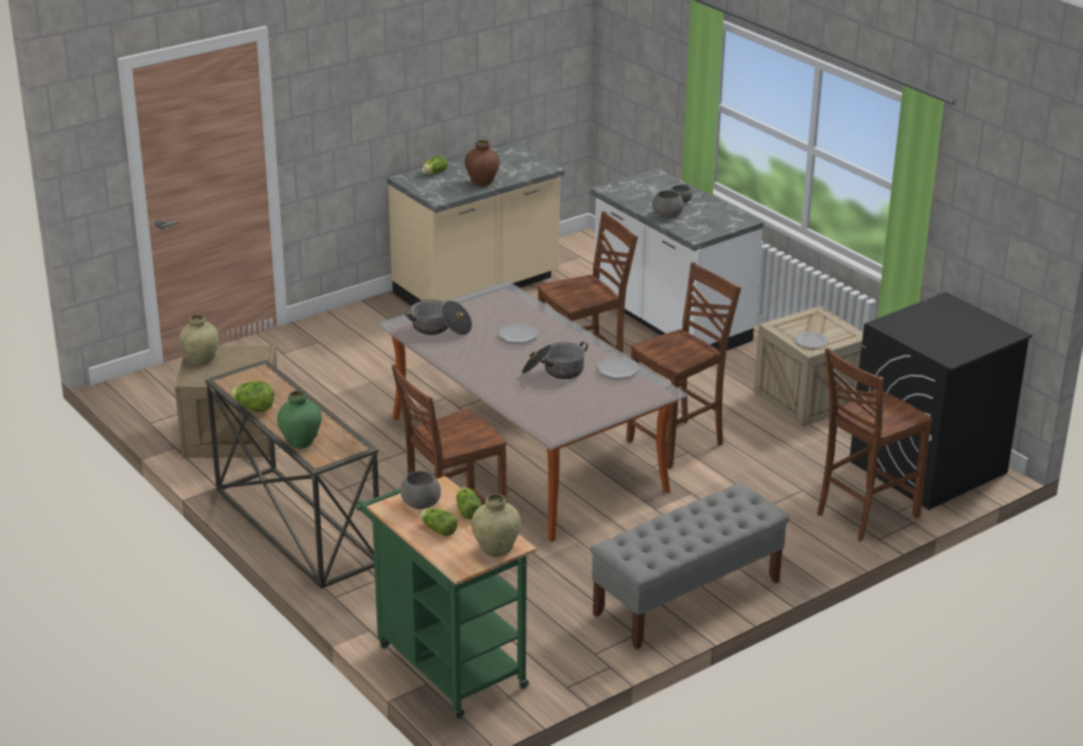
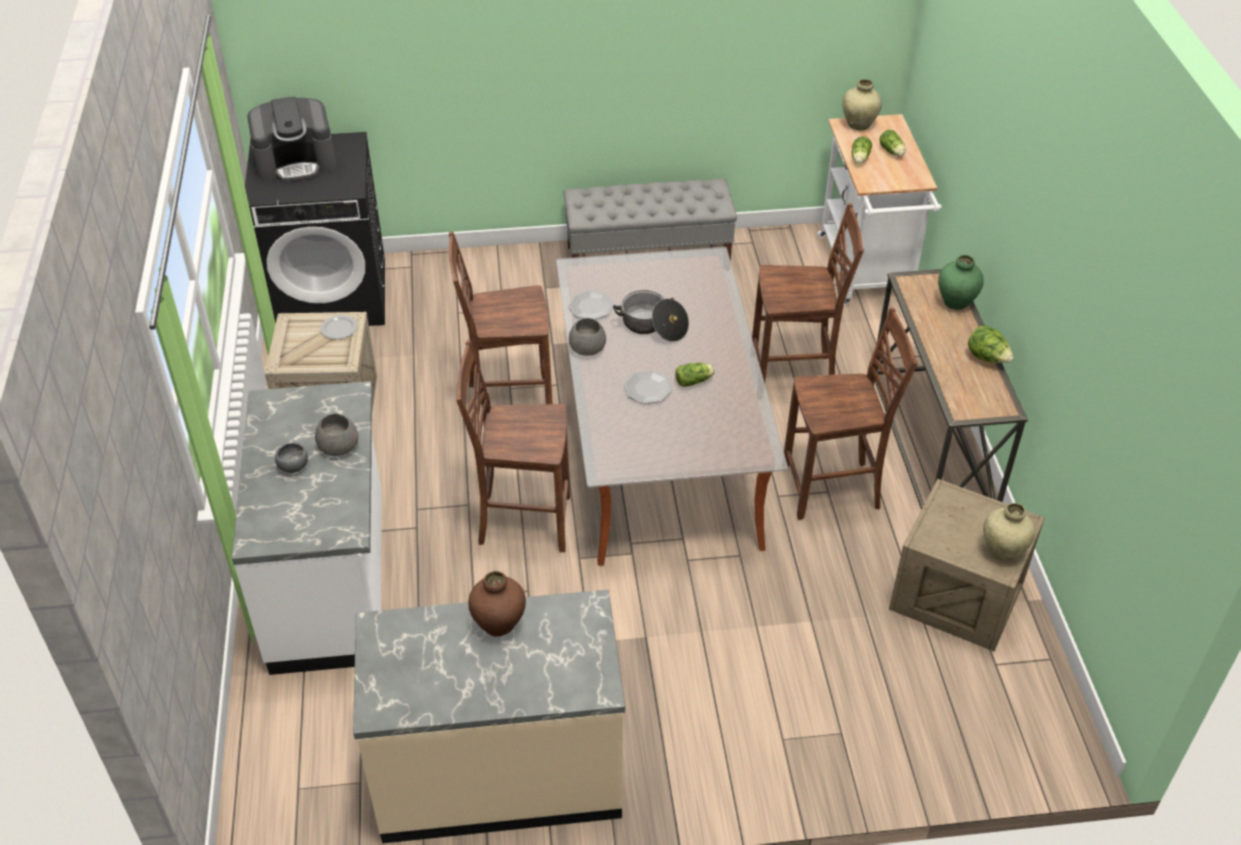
camera: 150 degrees left, 15 degrees up
green cart [356,476,536,719] -> white cart [817,114,941,305]
grey bowl [400,470,441,509] -> grey bowl moved to [569,318,606,355]
cooking pot [405,300,472,335] -> none
lettuce [421,155,448,175] -> lettuce moved to [675,363,715,387]
brown chair [817,348,932,542] -> brown chair moved to [784,308,918,520]
none -> coffee machine [247,96,336,182]

